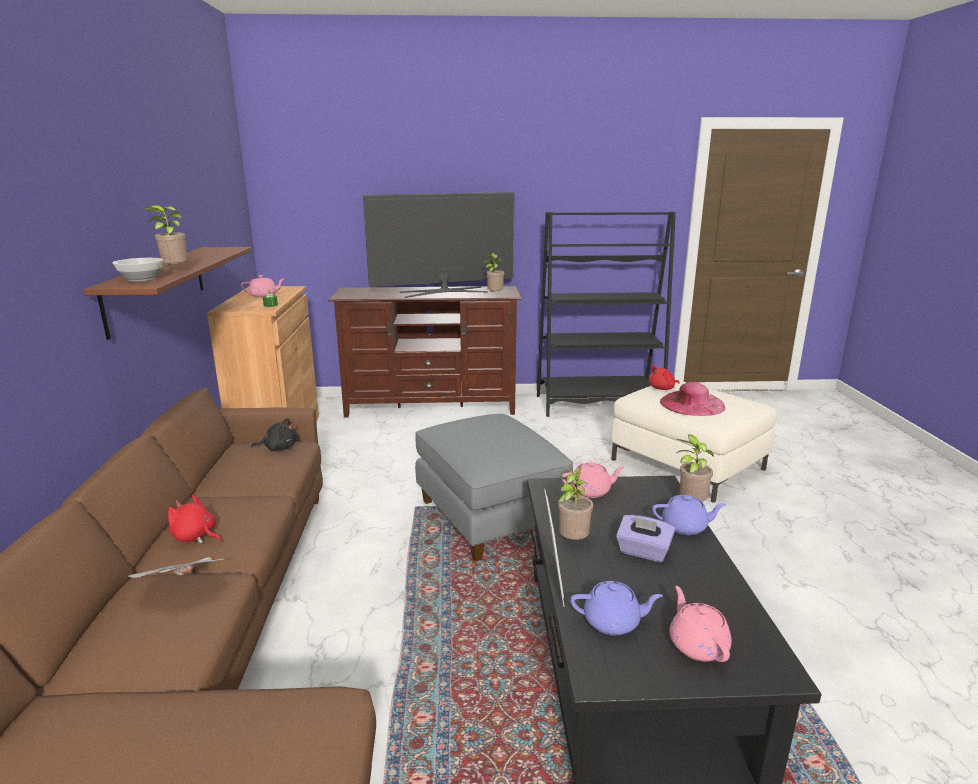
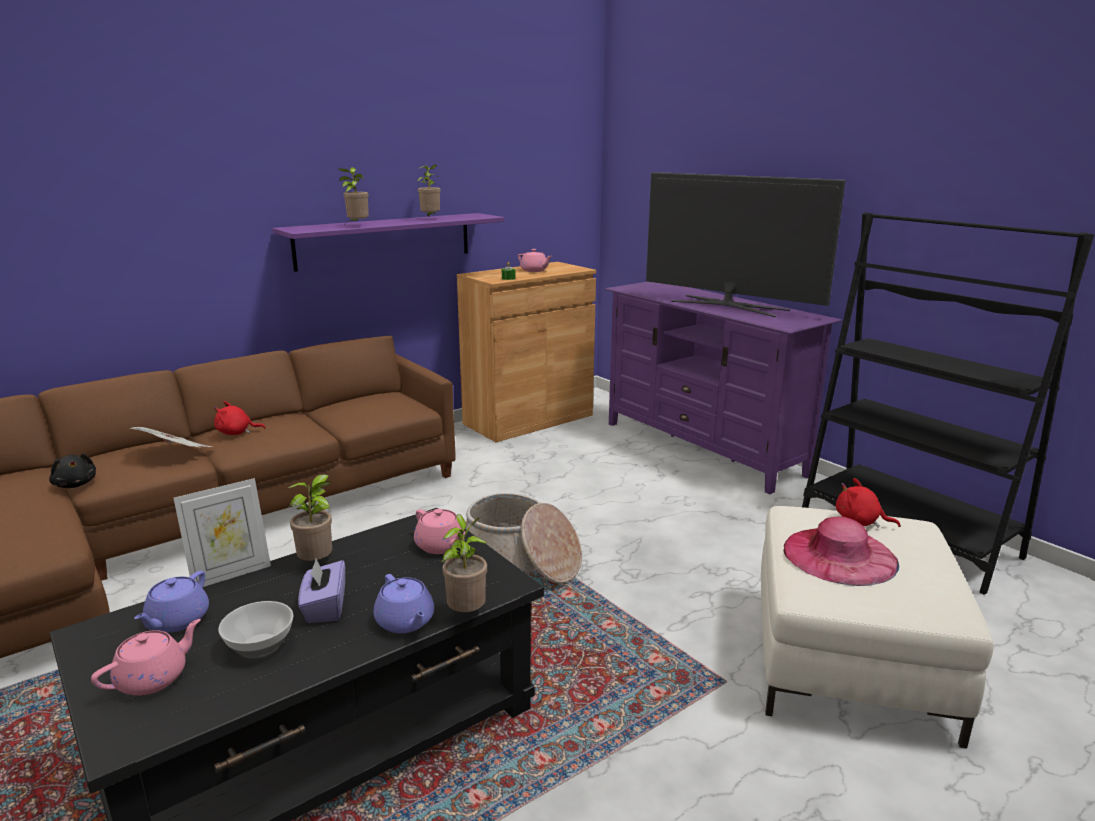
camera: 55 degrees right, 0 degrees up
brown shelf [84,247,252,340] -> purple shelf [272,213,505,272]
bowl [113,258,163,282] -> bowl moved to [218,601,293,658]
red plush toy [168,495,221,544] -> red plush toy turned 90 degrees counterclockwise [214,401,266,435]
black plush toy [251,418,297,451] -> black plush toy moved to [49,454,96,488]
brown tv stand [328,286,522,418] -> purple tv stand [605,282,842,494]
grey ottoman [415,414,573,562] -> basket [466,493,582,584]
potted plant [484,253,504,291] -> potted plant moved to [418,165,441,217]
purple teapot [570,581,663,635] -> purple teapot turned 45 degrees clockwise [134,571,209,632]

